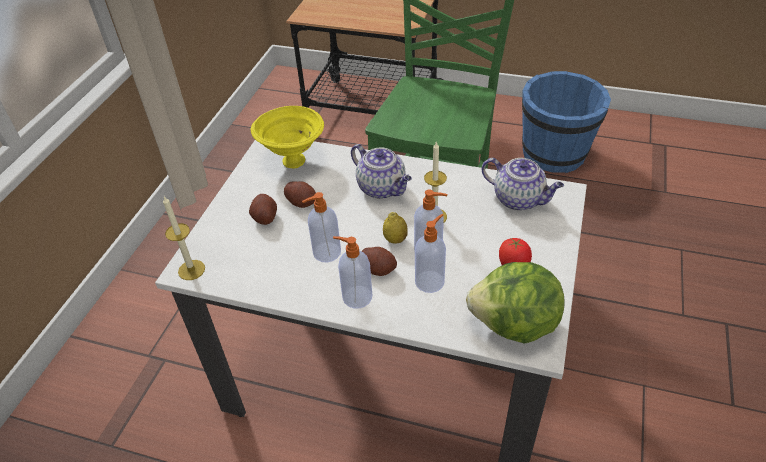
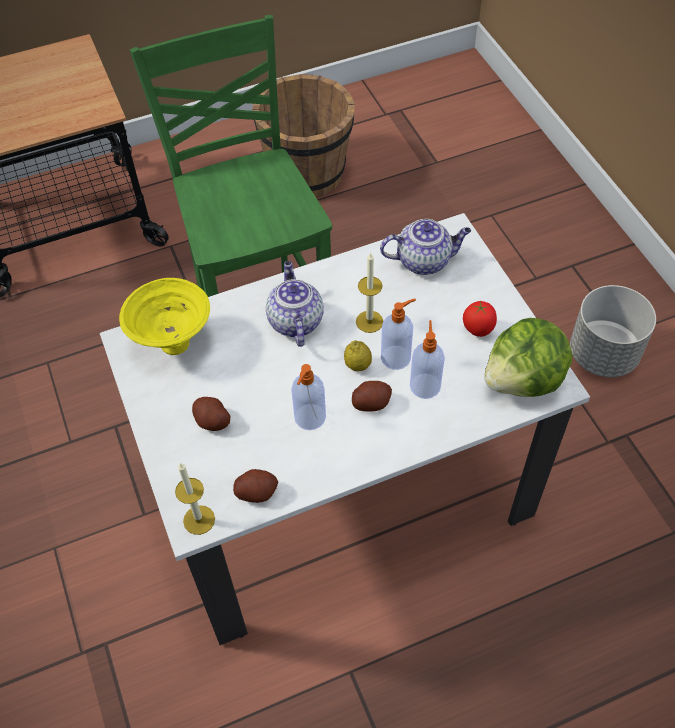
camera: 40 degrees left, 10 degrees up
potato [284,181,316,208] -> potato moved to [233,469,278,503]
soap dispenser [333,236,372,309] -> none
teapot [351,144,412,199] -> teapot turned 105 degrees counterclockwise [266,261,324,347]
blue bucket [522,71,611,173] -> brown bucket [252,74,355,197]
none -> grey planter [570,285,656,377]

